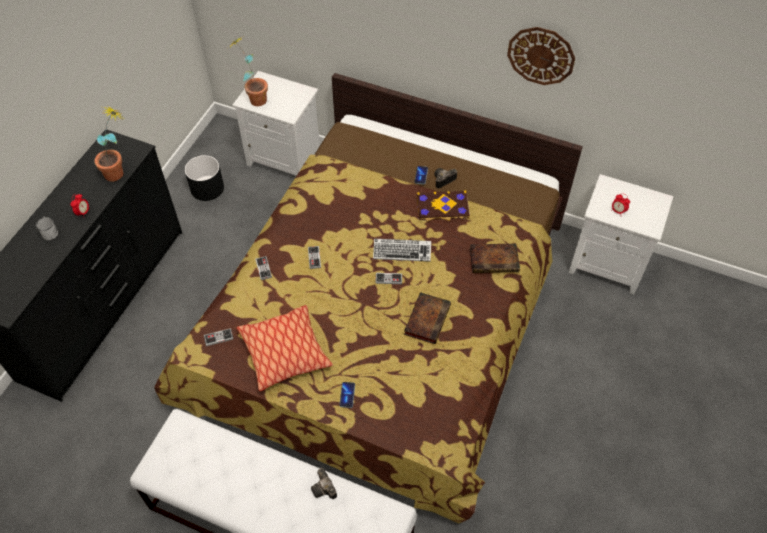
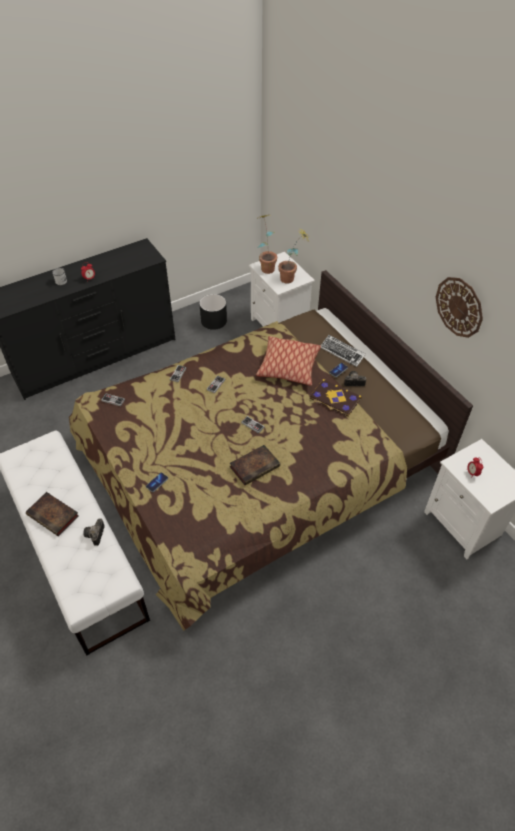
camera: 35 degrees right, 5 degrees down
potted plant [94,105,123,182] -> potted plant moved to [278,228,309,284]
pillow [236,305,333,391] -> pillow moved to [256,336,321,386]
keyboard [373,239,431,262] -> keyboard moved to [321,335,366,367]
book [470,244,520,273] -> book moved to [26,492,79,536]

